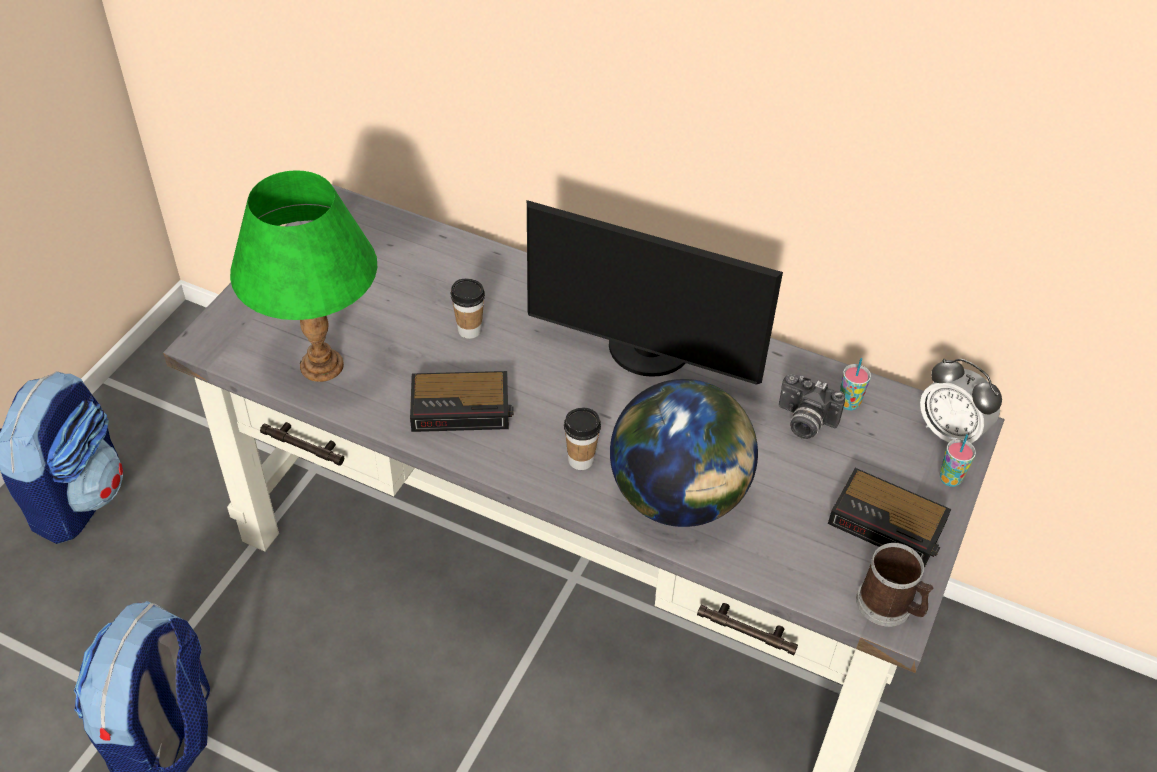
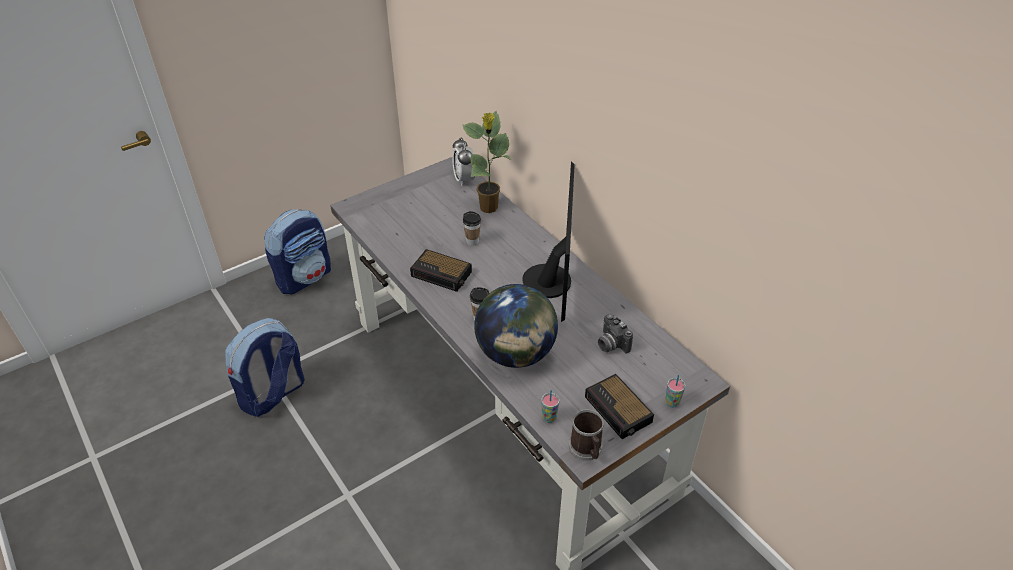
camera: 30 degrees right, 5 degrees down
green table lamp [230,170,377,382] -> none
monitor [527,200,783,385] -> monitor turned 135 degrees counterclockwise [522,162,575,322]
cup [840,358,871,410] -> cup moved to [541,390,560,423]
alarm clock [920,359,1002,444] -> alarm clock moved to [452,137,475,186]
none -> potted plant [462,111,511,213]

